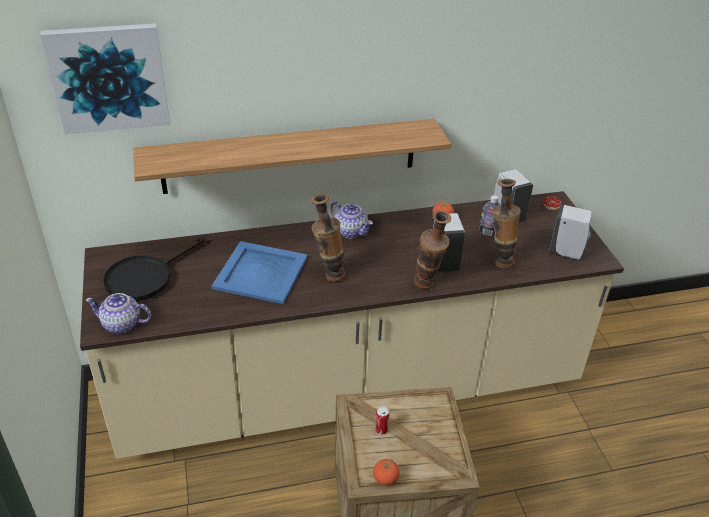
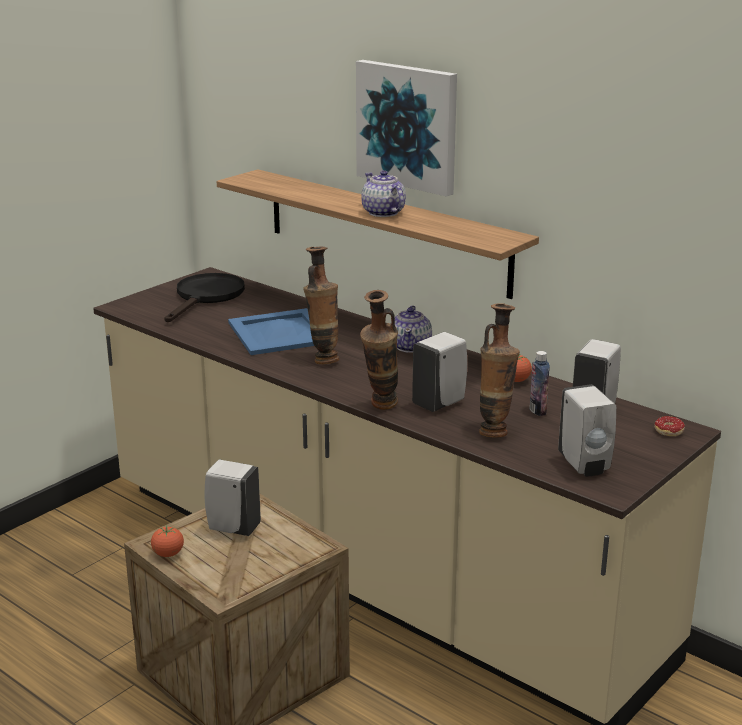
camera: 55 degrees right, 15 degrees down
picture [40,23,170,134] -> picture moved to [356,60,457,197]
teapot [85,293,151,334] -> teapot moved to [361,170,406,217]
black frying pan [103,236,205,301] -> black frying pan turned 105 degrees clockwise [164,273,245,322]
can [375,406,389,435] -> white soap dispenser [204,459,261,536]

